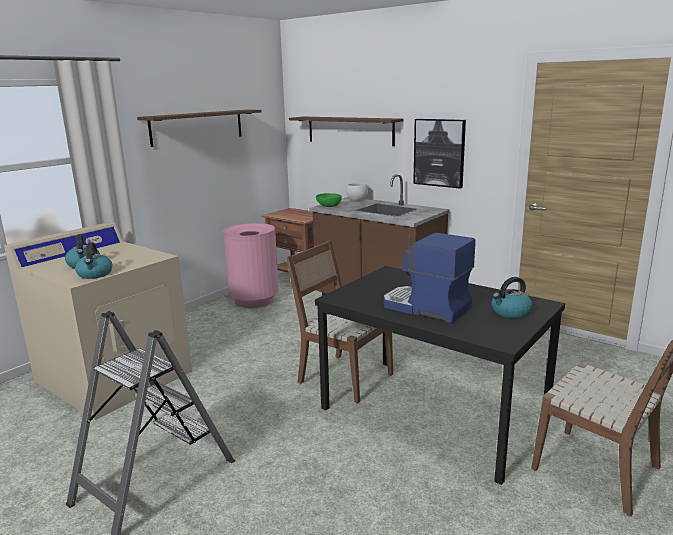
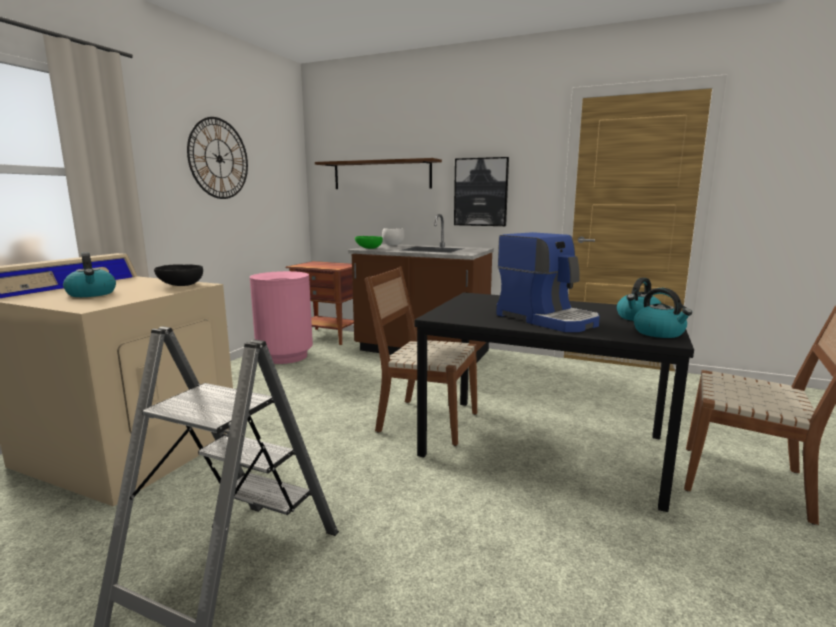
camera: 15 degrees left, 5 degrees down
kettle [75,242,112,279] -> kettle moved to [634,288,692,338]
brown shelf [137,110,262,147] -> wall clock [187,117,248,199]
coffee machine [384,233,476,324] -> coffee machine turned 150 degrees counterclockwise [496,232,600,332]
none -> black bowl [154,264,203,286]

